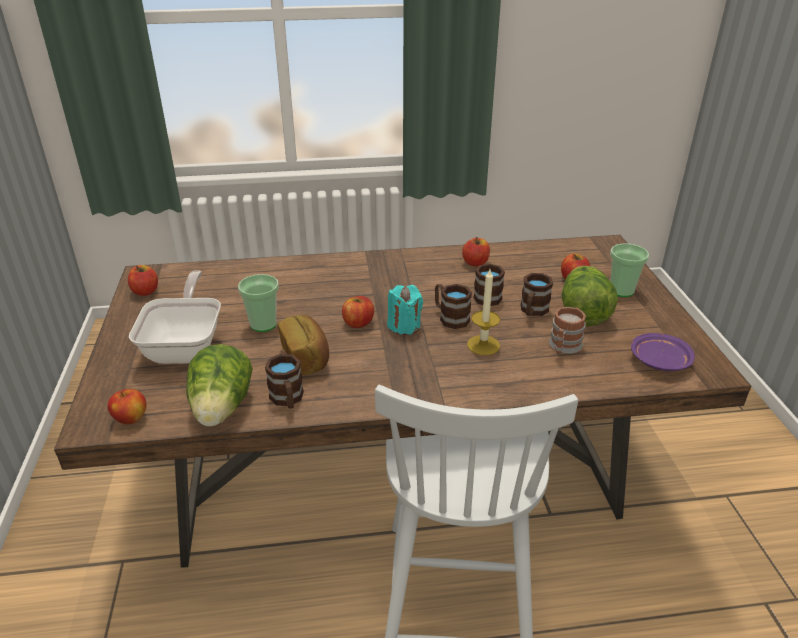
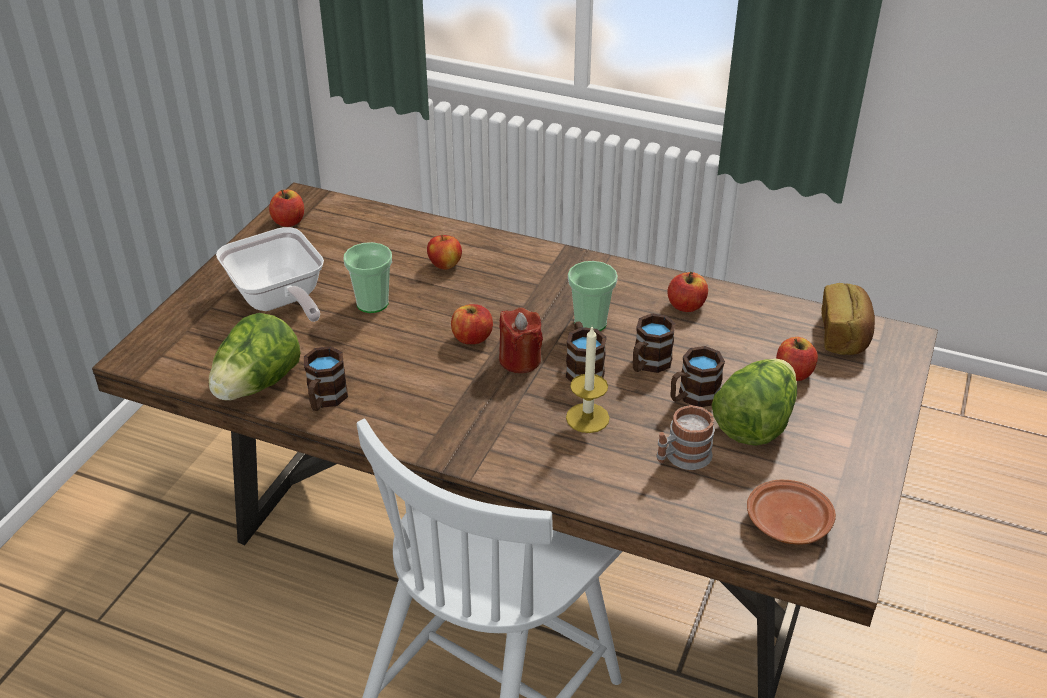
camera: 30 degrees right, 5 degrees up
apple [108,389,147,424] -> apple moved to [427,235,462,270]
frying pan [129,270,221,364] -> frying pan turned 120 degrees clockwise [216,227,324,322]
bread [278,315,329,375] -> bread moved to [821,283,875,355]
turquoise candle [387,285,423,335] -> red candle [499,308,543,373]
cup [610,243,649,297] -> cup moved to [568,261,618,331]
purple plate [631,333,695,371] -> brown plate [747,480,836,544]

